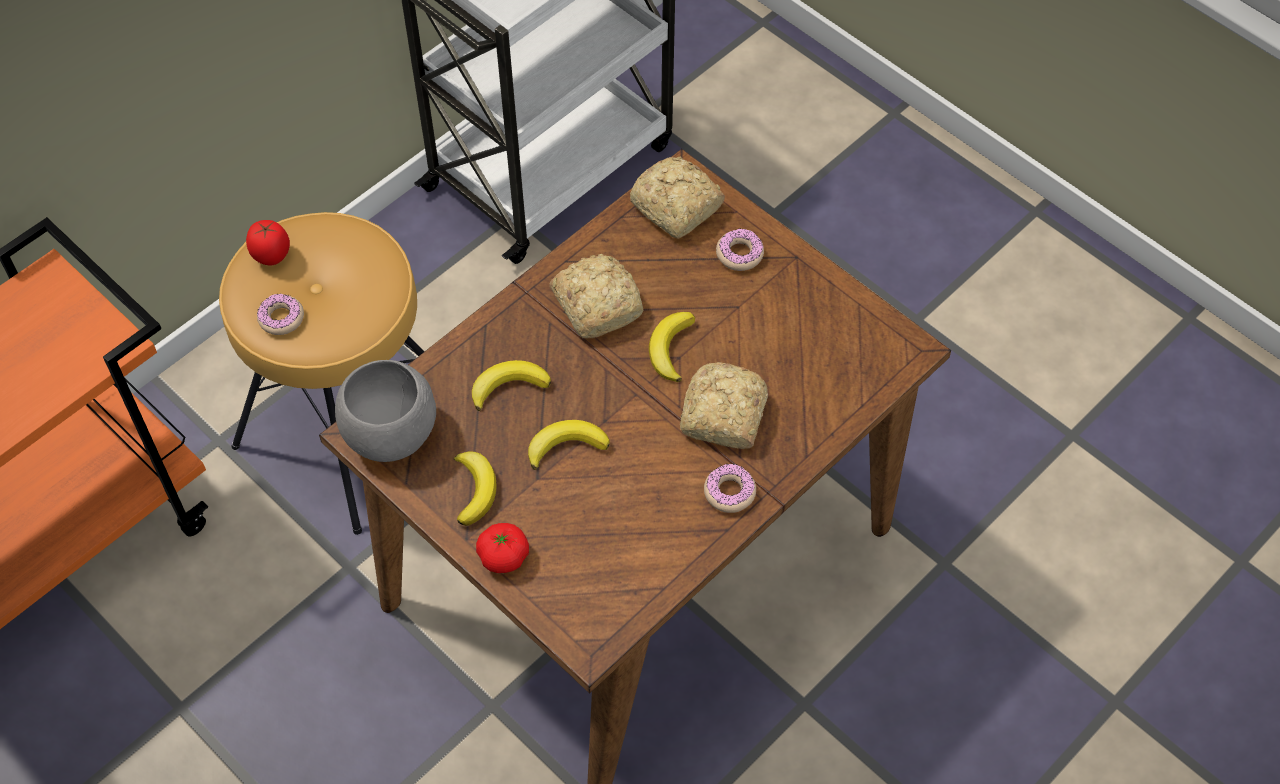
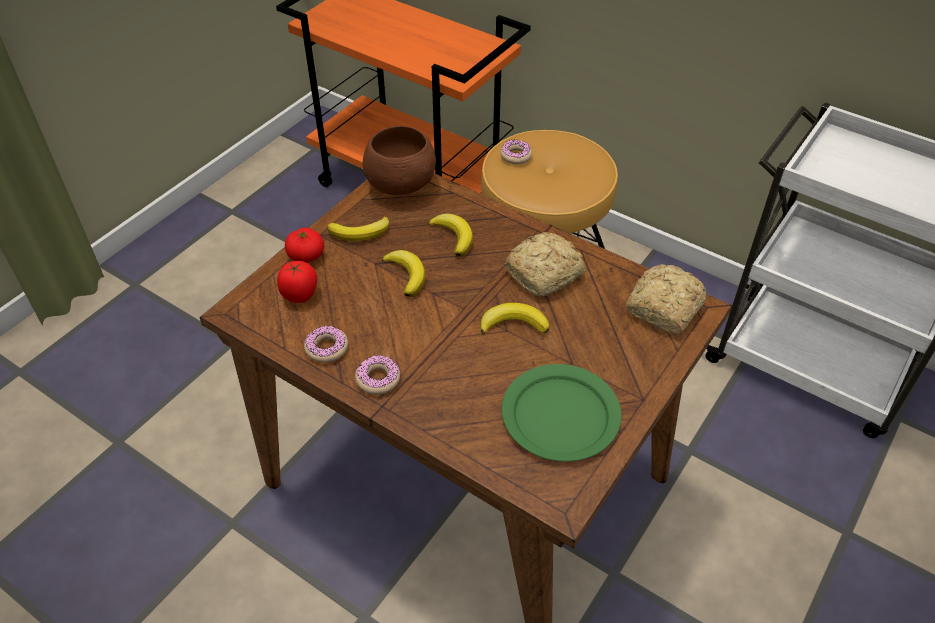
camera: 80 degrees right, 10 degrees down
tomato [246,220,290,266] -> tomato moved to [277,261,317,303]
grey bowl [335,360,436,462] -> brown bowl [363,126,436,195]
bread [680,362,768,449] -> none
donut [716,229,764,271] -> donut moved to [304,326,348,363]
none -> green plate [502,364,622,462]

